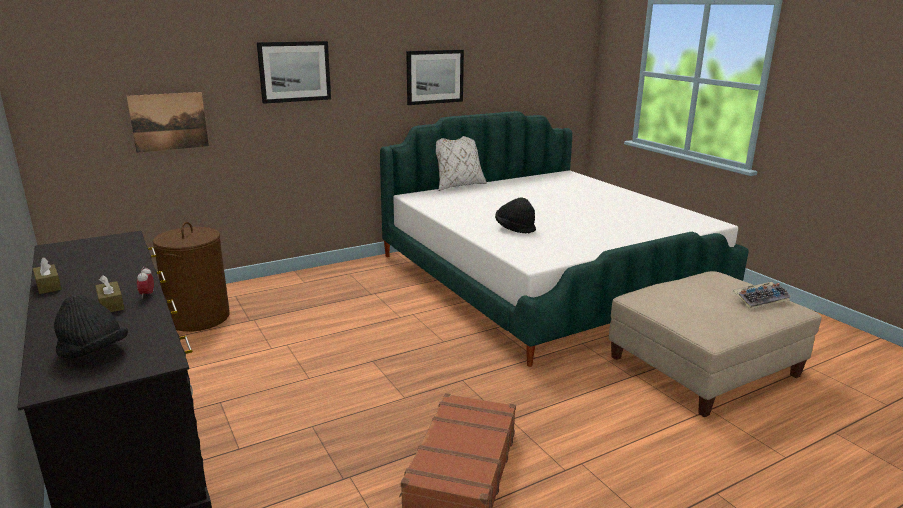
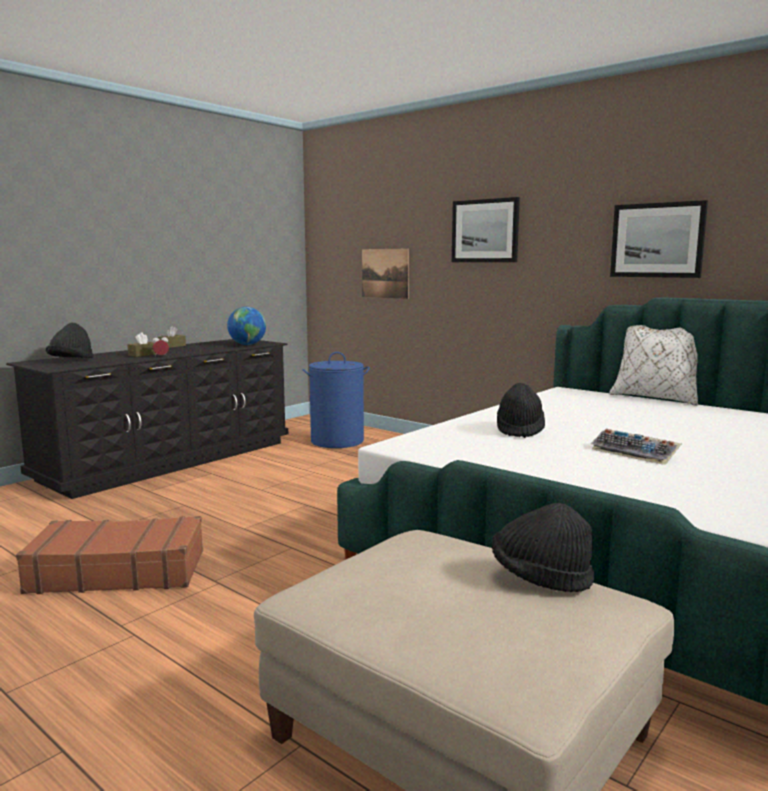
camera: 70 degrees right, 10 degrees down
brown laundry basket [153,222,230,332] -> blue laundry basket [302,352,370,448]
keyboard [733,282,791,309] -> keyboard moved to [591,429,681,465]
none -> globe [227,307,266,345]
none -> black hat [492,503,594,592]

